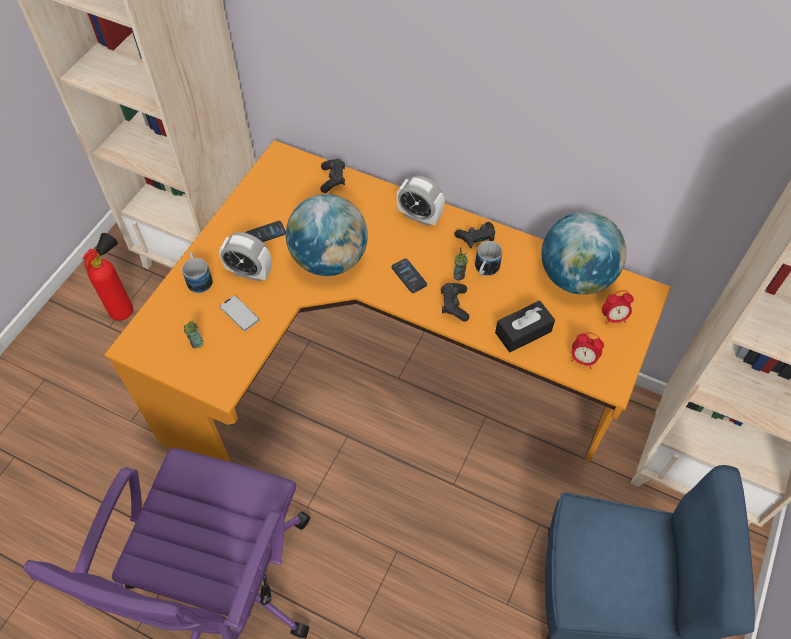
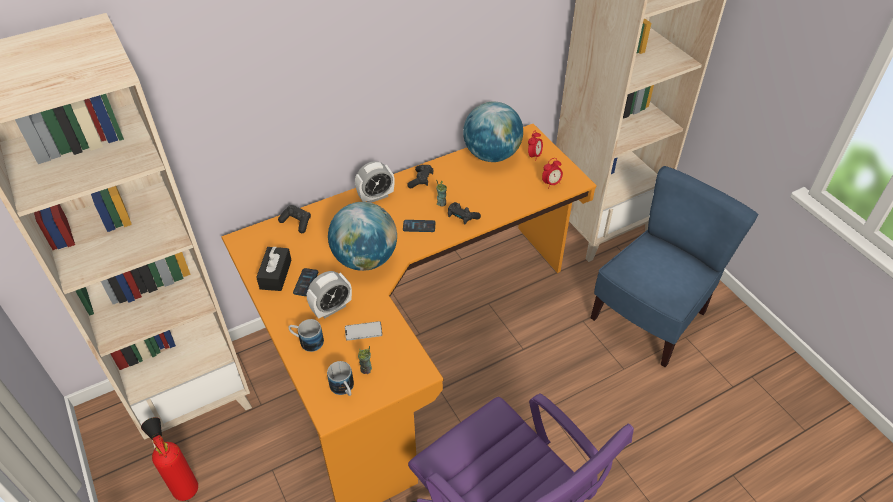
camera: 55 degrees left, 10 degrees down
mug [475,241,502,276] -> mug moved to [327,361,354,396]
black tissue box [495,301,555,352] -> black tissue box moved to [256,247,291,291]

